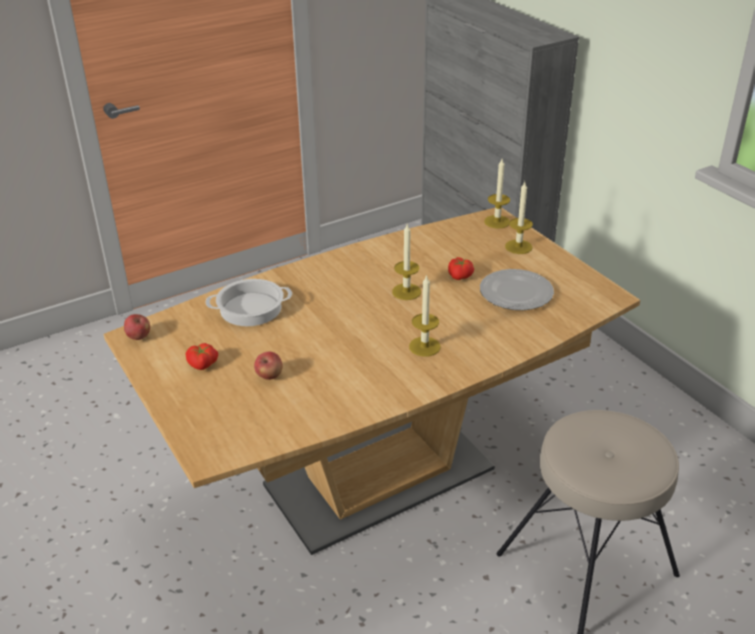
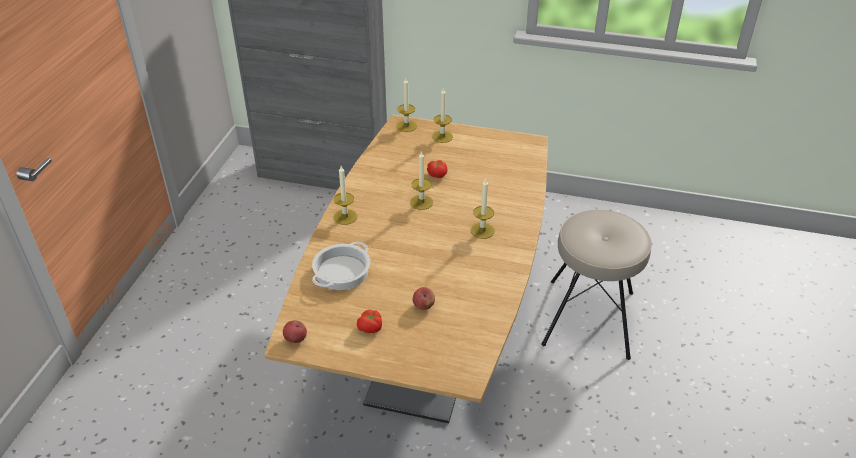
camera: 45 degrees left, 5 degrees up
plate [480,269,554,310] -> none
none -> candle [334,166,357,225]

